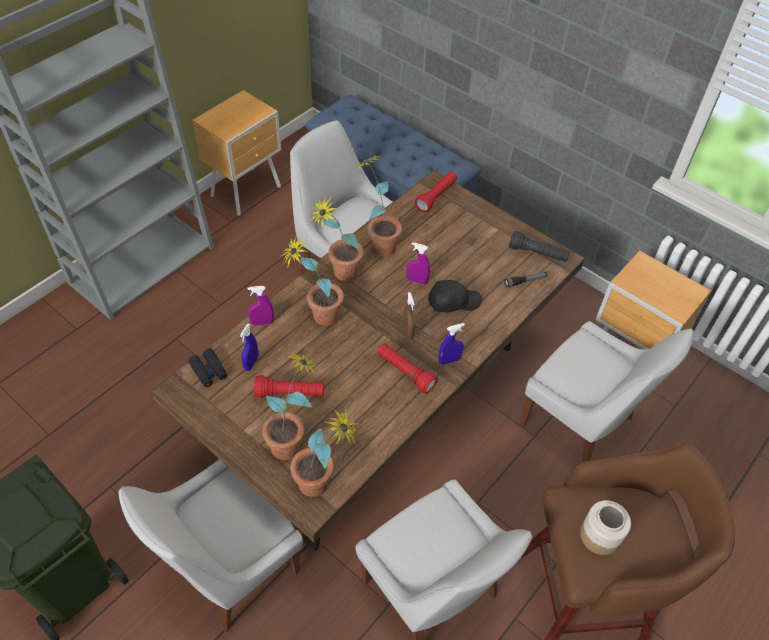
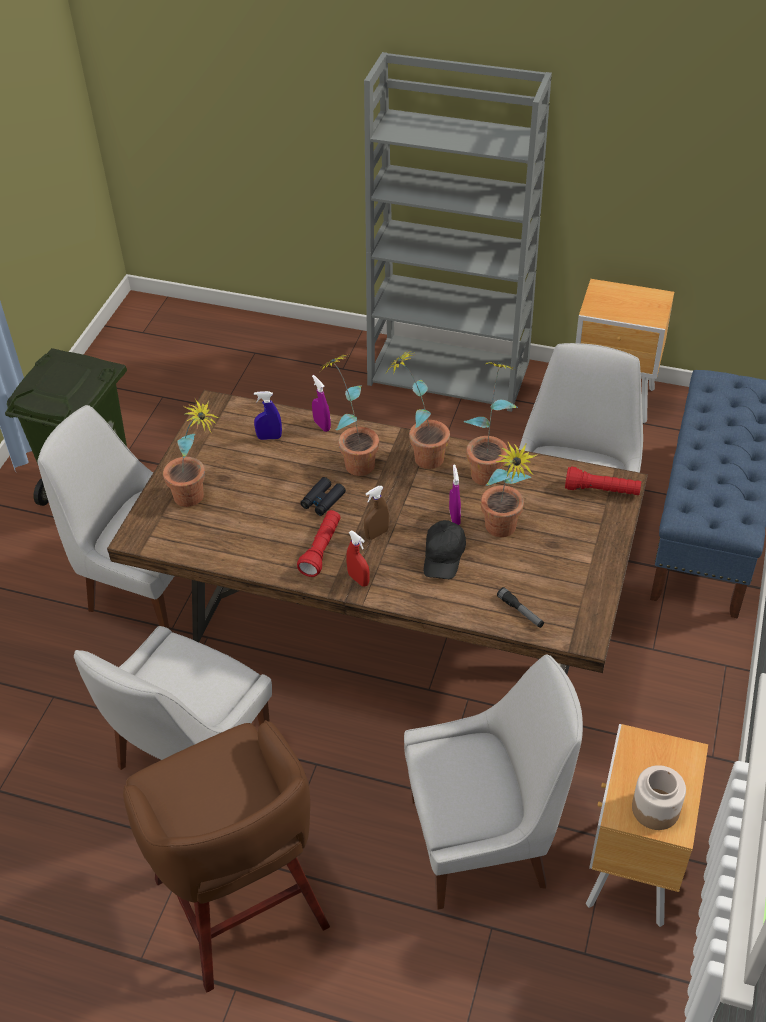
camera: 70 degrees right, 5 degrees down
black binoculars [188,348,227,387] -> black binoculars moved to [300,477,346,516]
red flashlight [254,375,324,398] -> none
potted plant [290,408,359,497] -> potted plant moved to [481,442,539,537]
black cap [428,280,482,313] -> black cap turned 45 degrees clockwise [424,520,466,579]
blue spray bottle [439,323,465,365] -> red spray bottle [346,530,369,586]
black flashlight [509,231,570,262] -> none
white chair [520,321,694,462] -> white chair turned 120 degrees counterclockwise [404,655,583,909]
jar [580,500,631,555] -> jar moved to [632,765,686,830]

